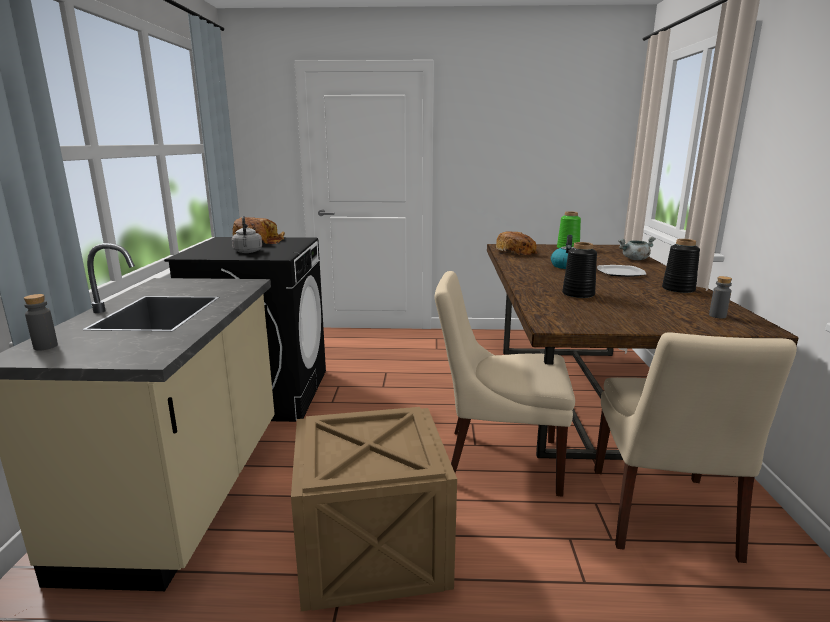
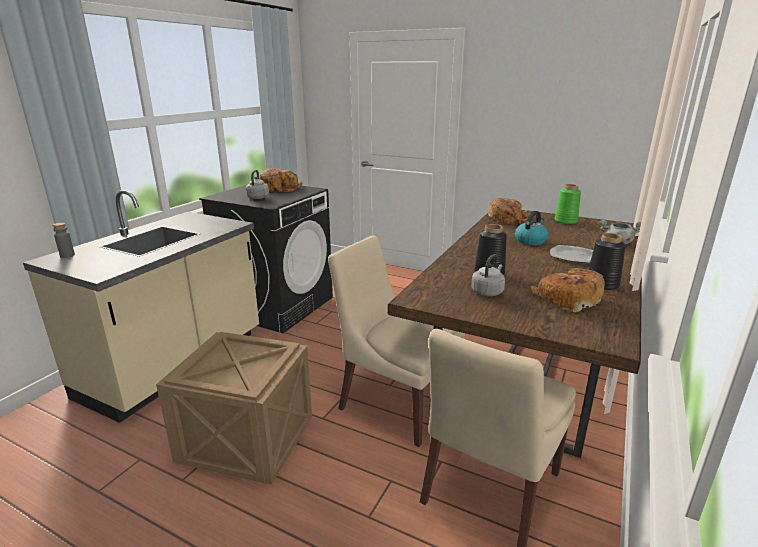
camera: 25 degrees right, 5 degrees up
grey bottle [709,276,732,318] -> none
none -> grey kettle [471,254,505,296]
none -> bread [531,268,605,312]

